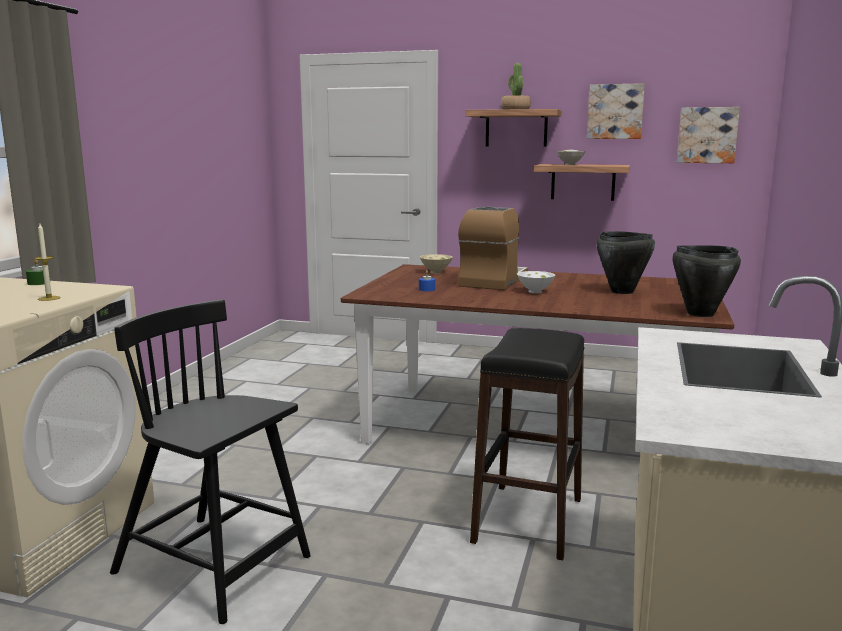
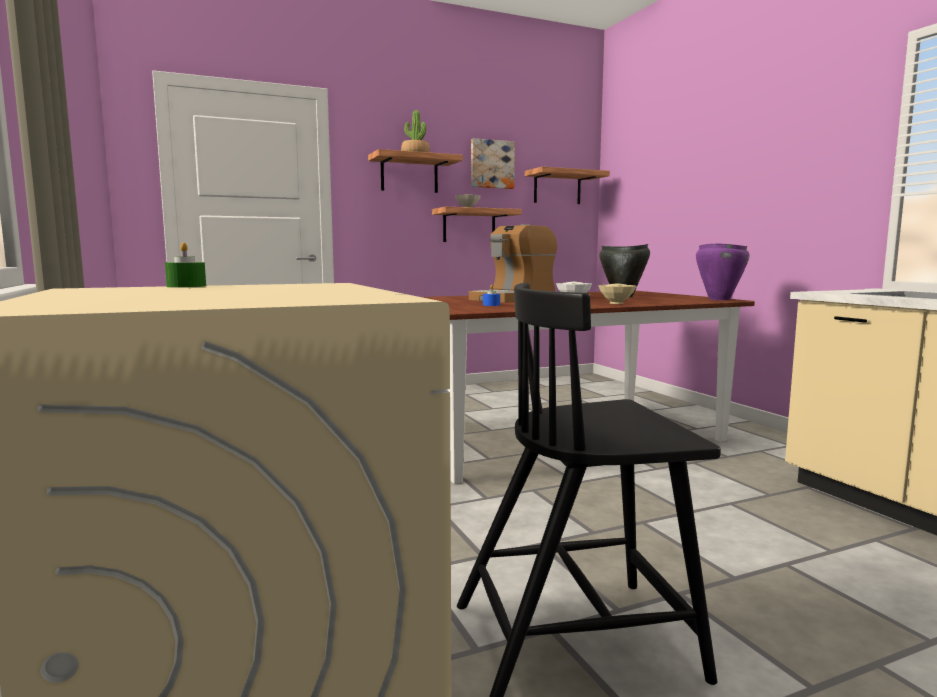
camera: 40 degrees left, 5 degrees down
candle [34,224,61,301] -> none
beige bowl [420,254,453,273] -> beige bowl moved to [598,283,637,304]
coffee machine [458,207,528,290] -> coffee machine turned 120 degrees counterclockwise [469,224,557,303]
black stool [470,328,584,560] -> none
black cooking pot [673,245,741,317] -> purple cooking pot [696,243,750,300]
picture [677,107,740,163] -> shelf [524,167,610,204]

